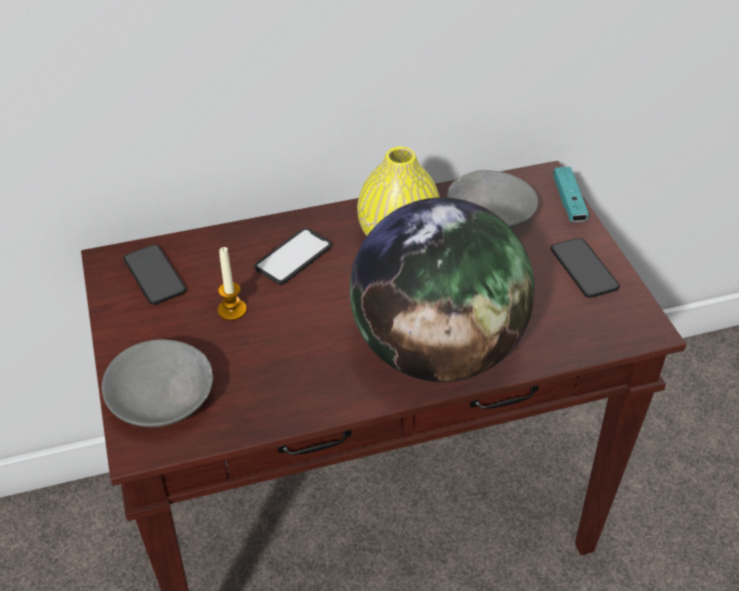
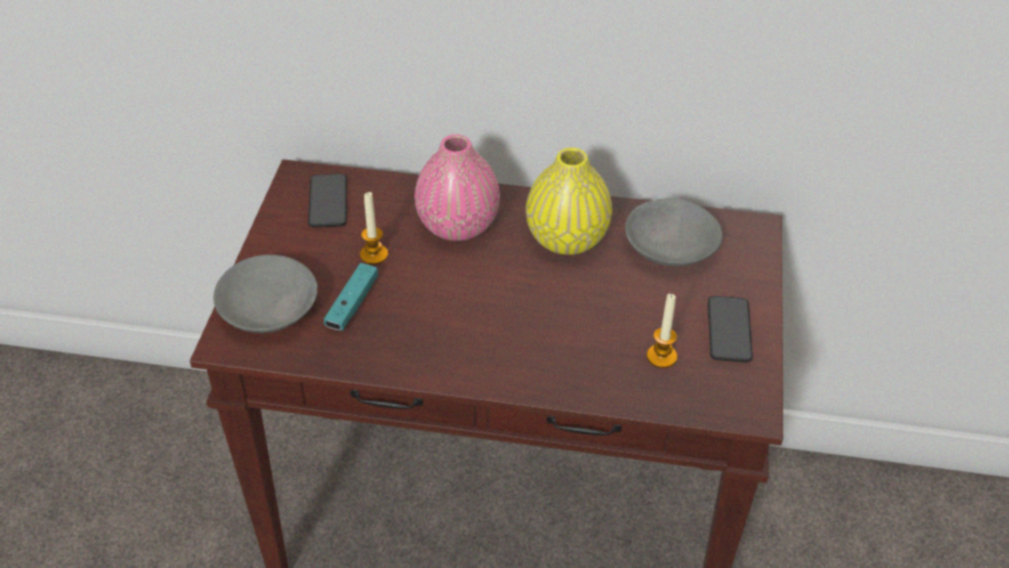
camera: 25 degrees right, 0 degrees up
phone [254,228,332,284] -> pink vase [414,134,500,241]
globe [350,197,535,382] -> none
turquoise game controller [553,167,589,222] -> turquoise game controller moved to [324,263,378,331]
none -> candle [647,294,677,368]

